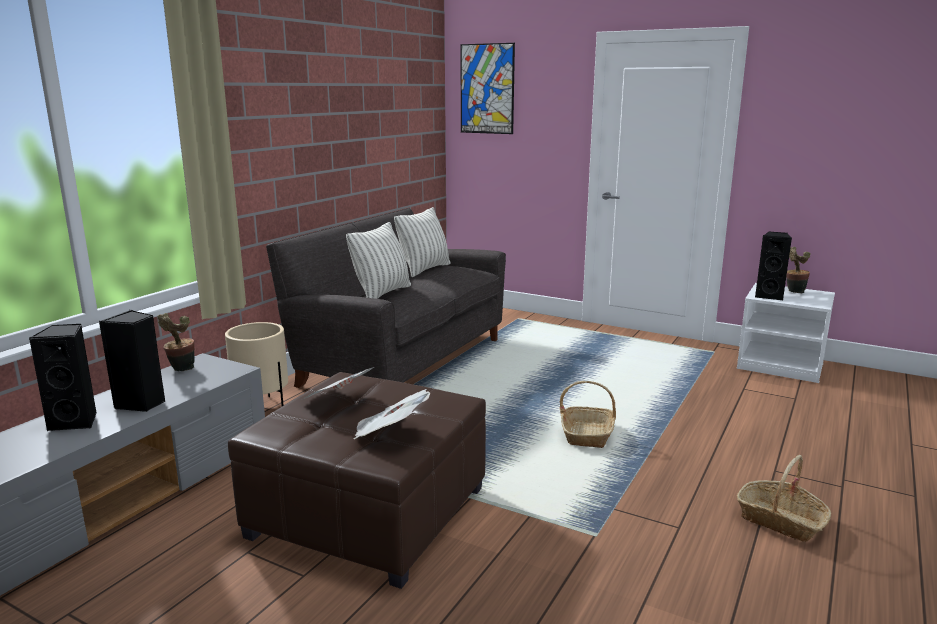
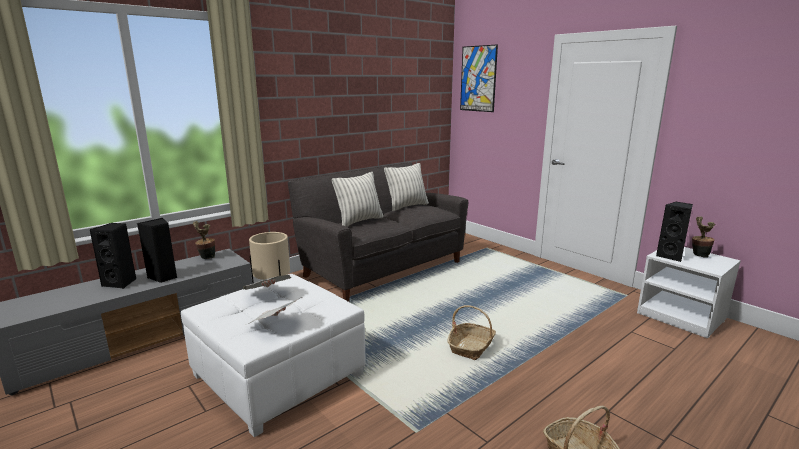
camera: 20 degrees right, 0 degrees up
brown ottoman [228,372,486,589] -> white ottoman [181,274,365,437]

